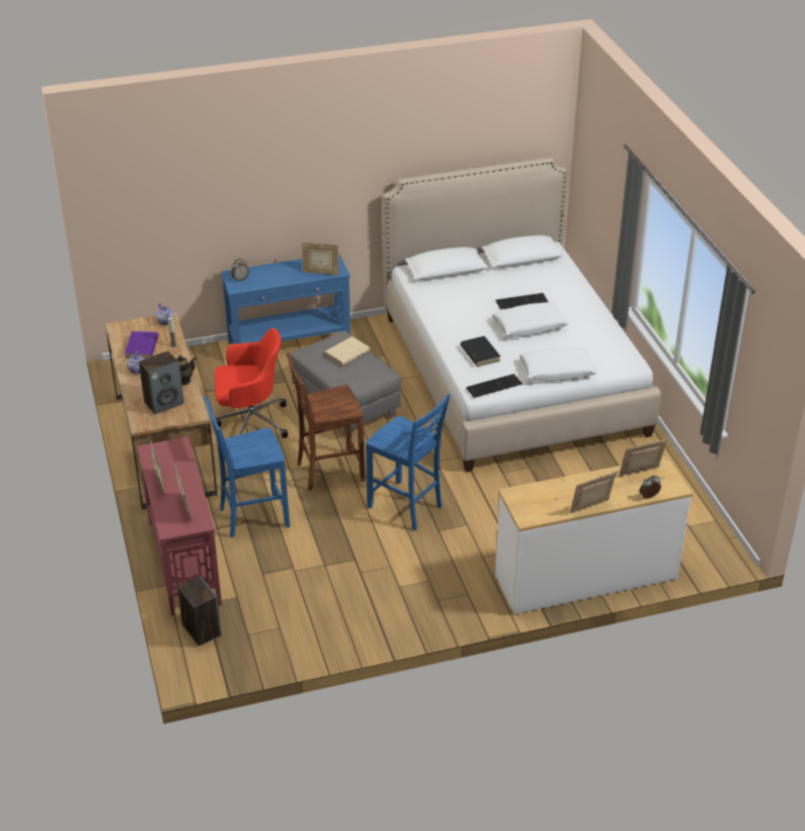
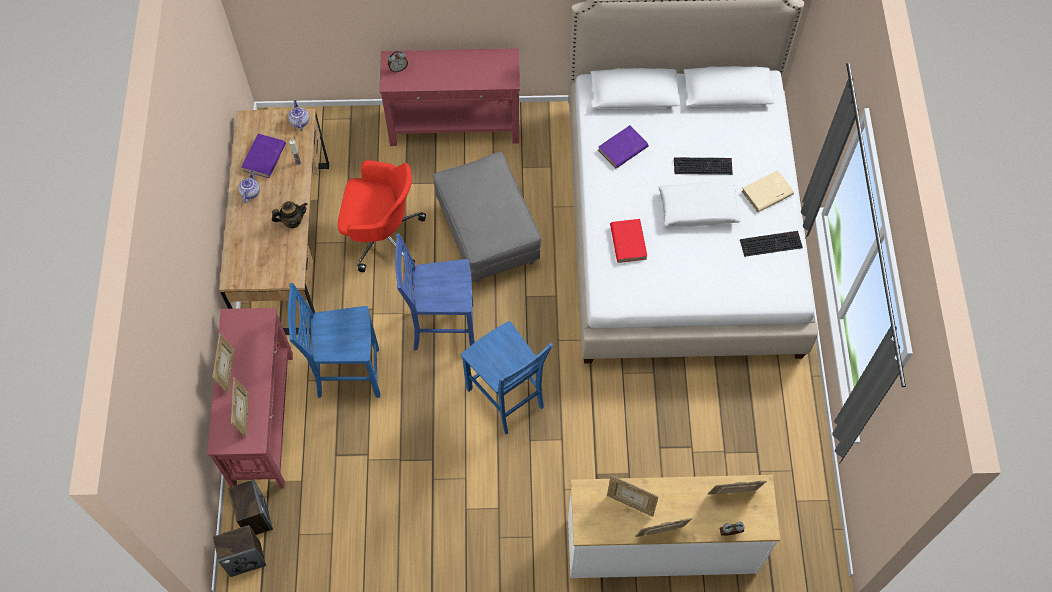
camera: 15 degrees right, 25 degrees up
speaker [139,351,184,414] -> speaker moved to [213,525,266,577]
blue console table [221,253,351,344] -> red console table [380,48,520,146]
brown chair [287,352,365,491] -> blue chair [395,233,475,351]
picture frame [302,242,339,275] -> picture frame moved to [607,475,658,517]
beige book [325,337,370,366] -> beige book moved to [742,170,794,212]
black book [460,336,500,367] -> red book [610,219,647,263]
keyboard [466,374,522,398] -> keyboard moved to [740,231,803,257]
white pillow [519,348,597,382] -> none
none -> purple book [598,125,649,168]

